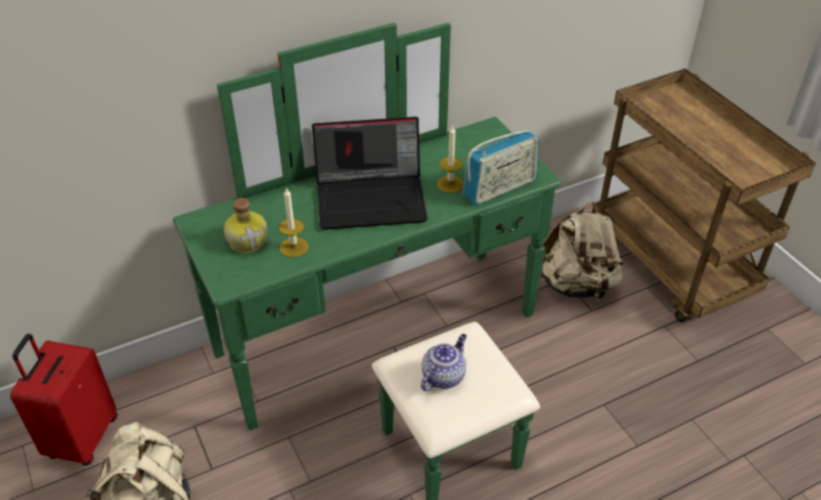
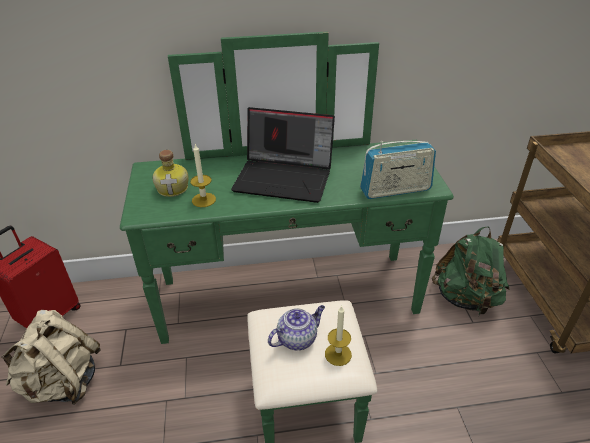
camera: 20 degrees right, 5 degrees down
candle [437,126,464,193] -> candle moved to [325,306,352,366]
beige backpack [541,201,624,302] -> green backpack [432,227,510,315]

